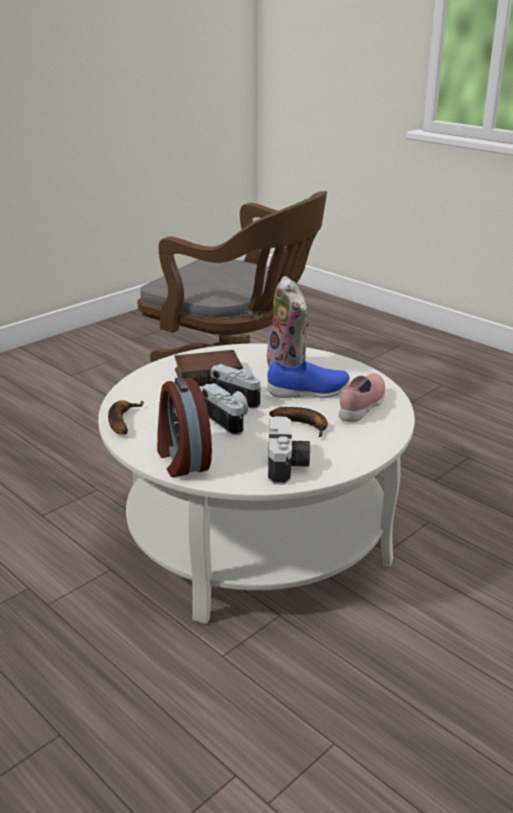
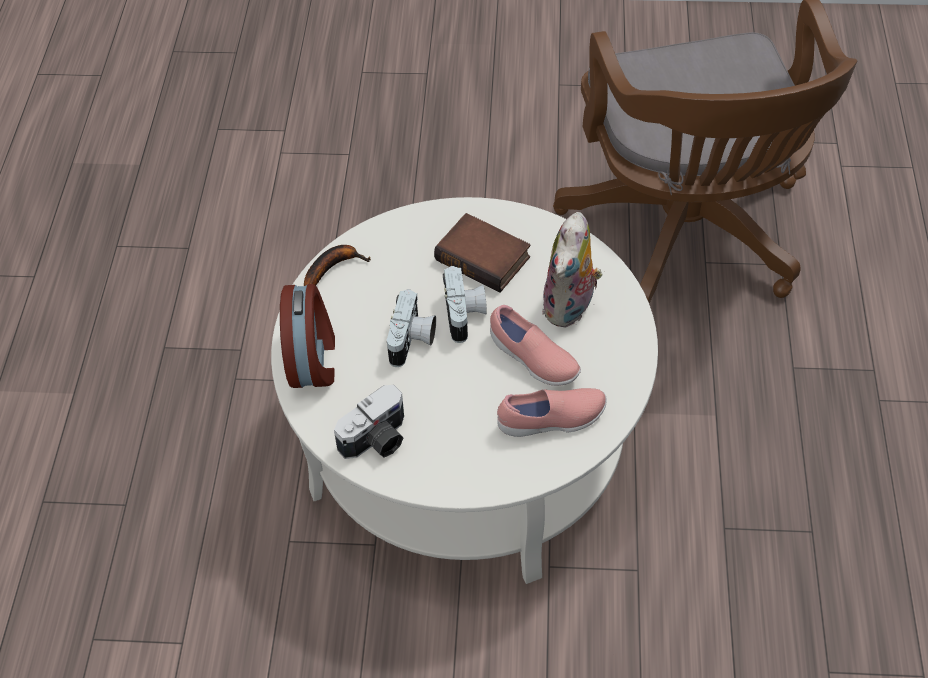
camera: 50 degrees right, 25 degrees up
alarm clock [157,377,212,477] -> alarm clock turned 150 degrees clockwise [280,284,335,388]
blue shoe [267,361,350,398] -> pink shoe [490,305,581,386]
banana [269,407,328,437] -> none

